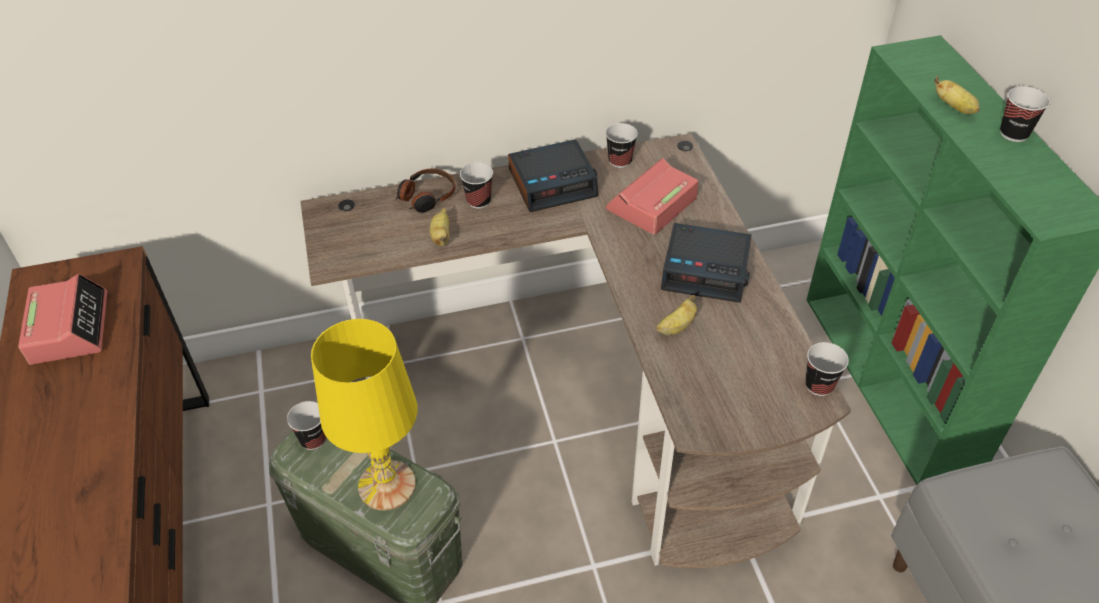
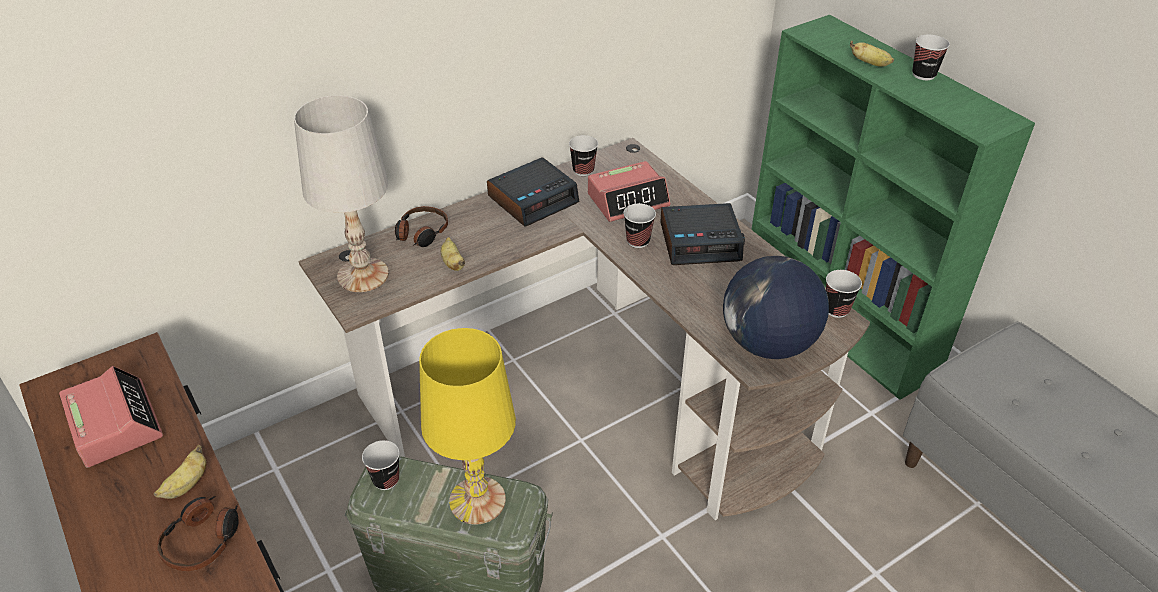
camera: 20 degrees left, 5 degrees down
cup [460,162,493,209] -> cup moved to [624,203,656,248]
alarm clock [606,158,699,235] -> alarm clock turned 135 degrees counterclockwise [588,161,670,222]
banana [656,295,697,335] -> banana moved to [154,445,206,499]
none -> headphones [157,496,238,571]
none -> white table lamp [294,95,389,292]
none -> globe [723,256,829,359]

